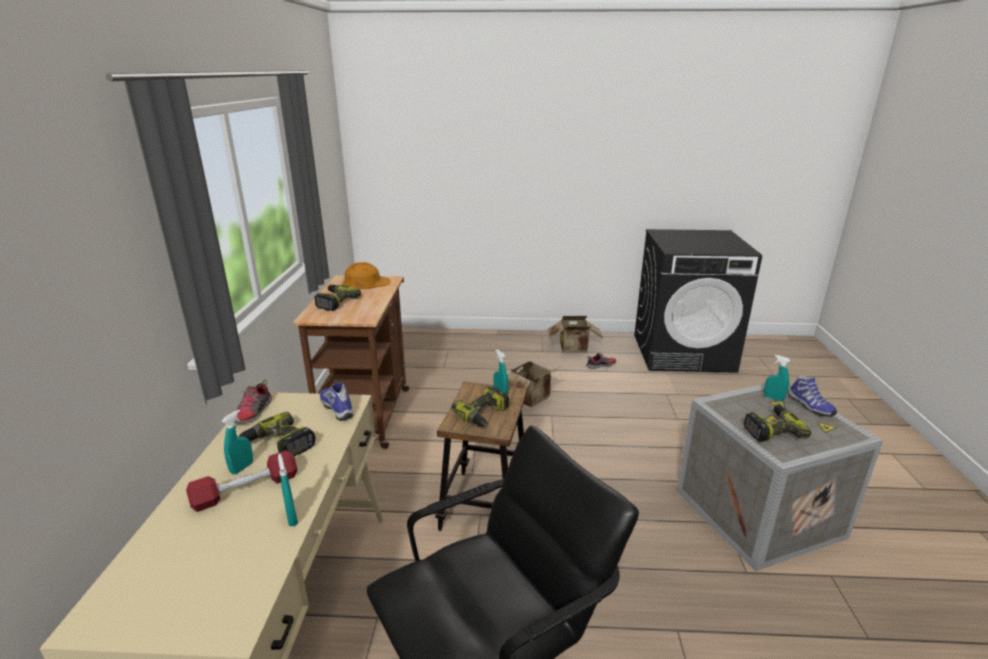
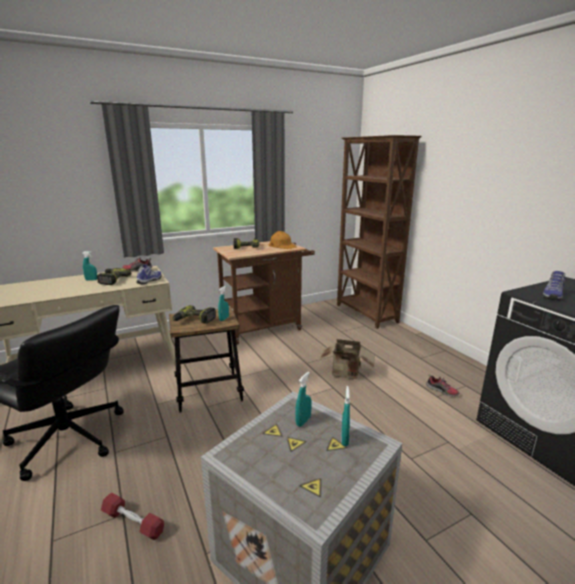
camera: 60 degrees right, 5 degrees down
red dumbbell [186,450,297,512] -> red dumbbell moved to [101,492,164,540]
turquoise spray bottle [278,454,298,527] -> turquoise spray bottle moved to [295,372,312,427]
cardboard box [547,316,603,353] -> none
power drill [743,405,812,442] -> none
shoe [788,375,837,416] -> shoe moved to [542,271,565,301]
none -> brown bookcase [337,135,421,329]

